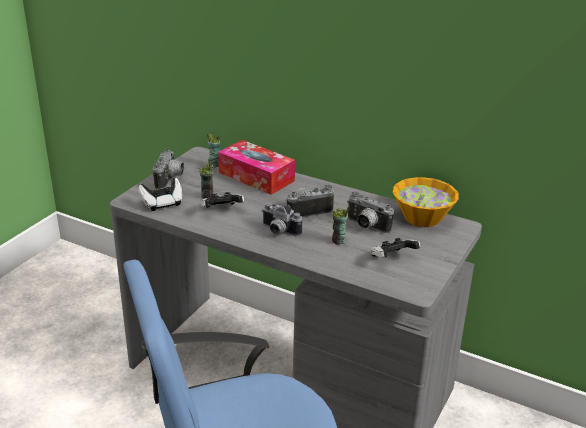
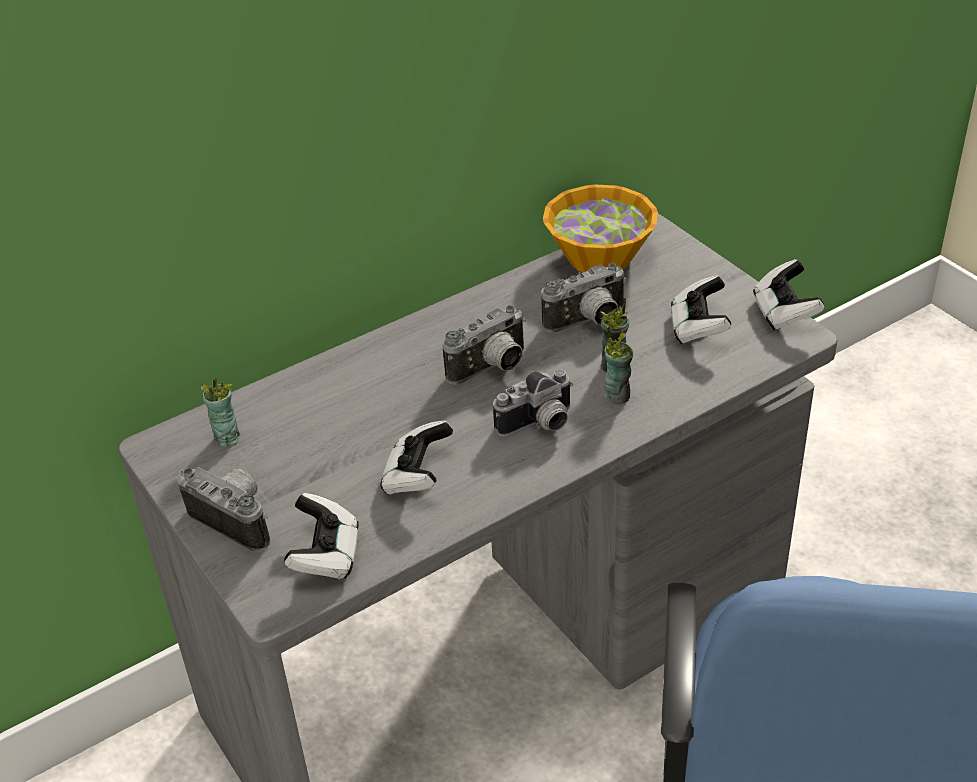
camera: 60 degrees left, 10 degrees up
cup [199,159,214,199] -> cup moved to [604,327,633,404]
tissue box [218,140,295,195] -> none
camera [286,185,334,217] -> camera turned 135 degrees counterclockwise [442,305,526,385]
none -> game controller [753,259,825,331]

